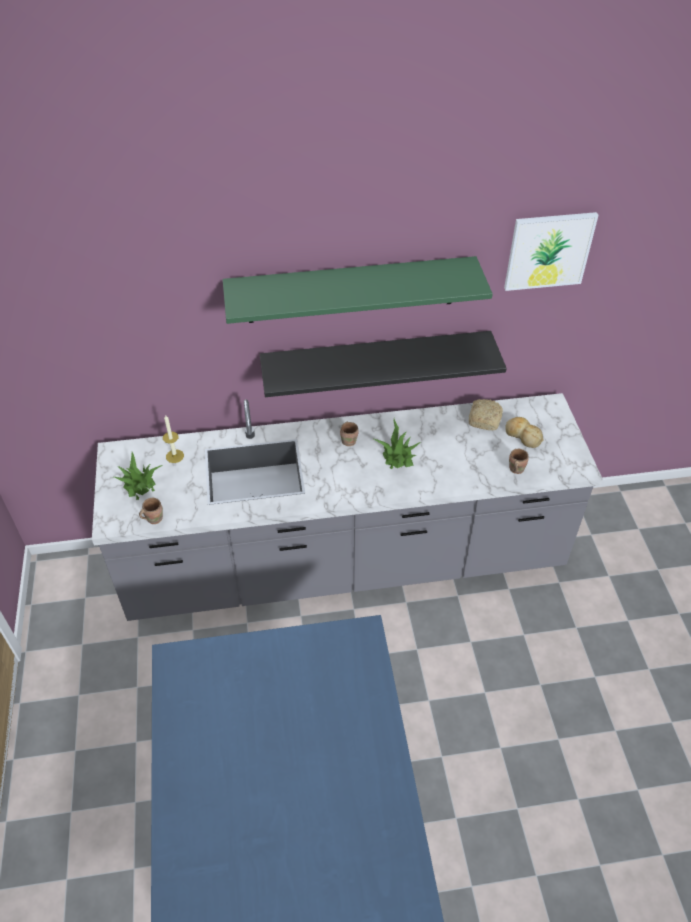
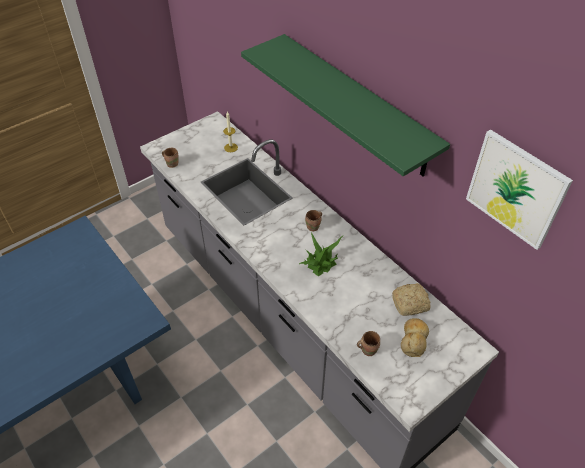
camera: 60 degrees right, 0 degrees up
potted plant [114,452,163,500] -> none
black shelf [260,331,507,397] -> none

